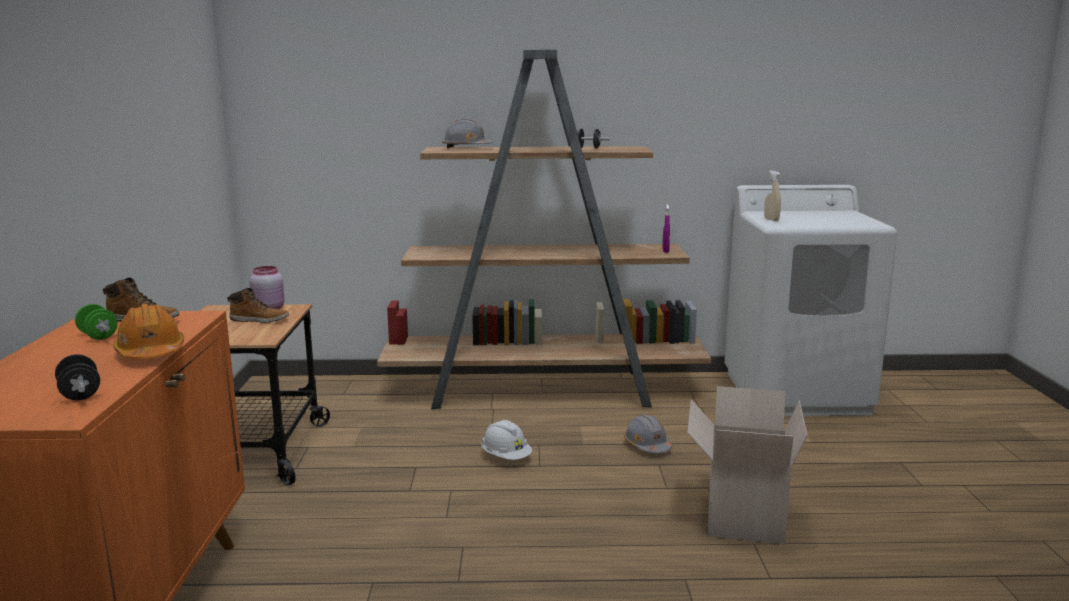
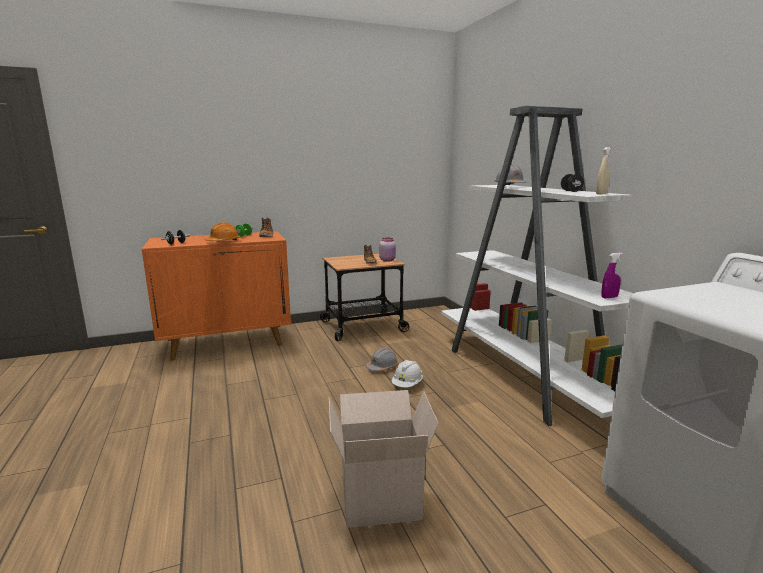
camera: 70 degrees right, 0 degrees up
brown bookcase [377,50,711,409] -> white bookcase [441,106,634,426]
grey hard hat [624,414,672,453] -> grey hard hat moved to [366,348,399,371]
beige spray bottle [764,170,781,221] -> beige spray bottle moved to [596,147,612,195]

